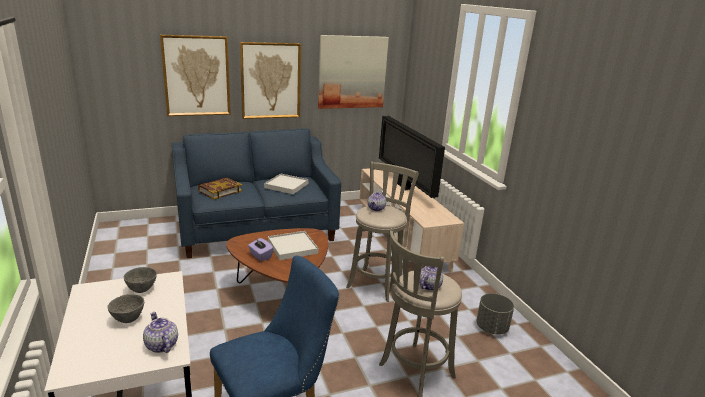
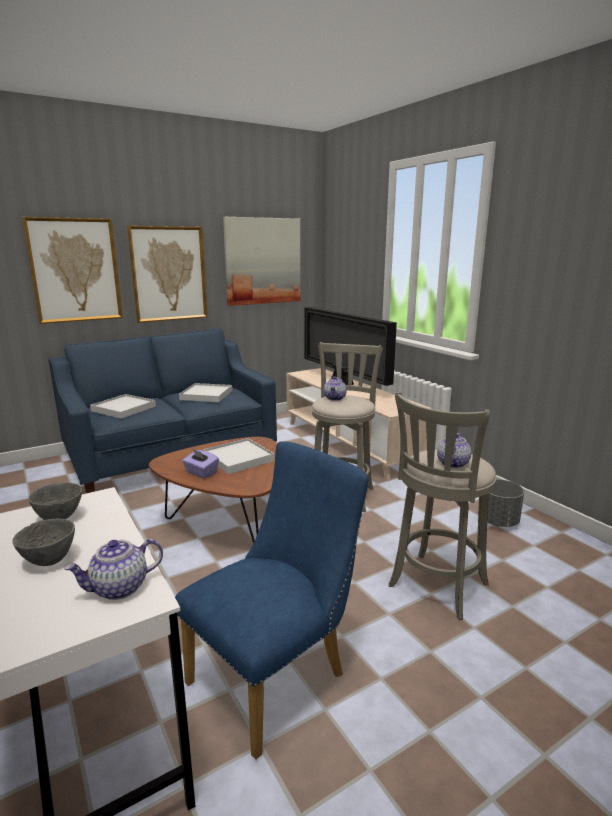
camera: 10 degrees left, 5 degrees down
teapot [143,312,178,353] -> teapot turned 75 degrees counterclockwise [64,539,163,600]
book [198,178,243,200] -> white tray [90,394,156,419]

